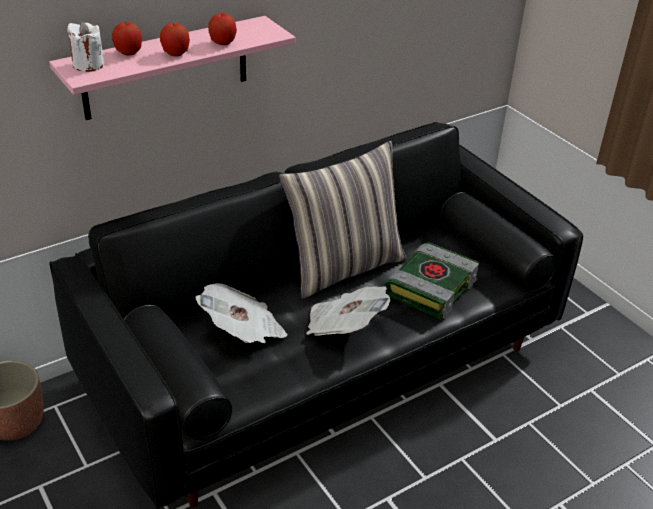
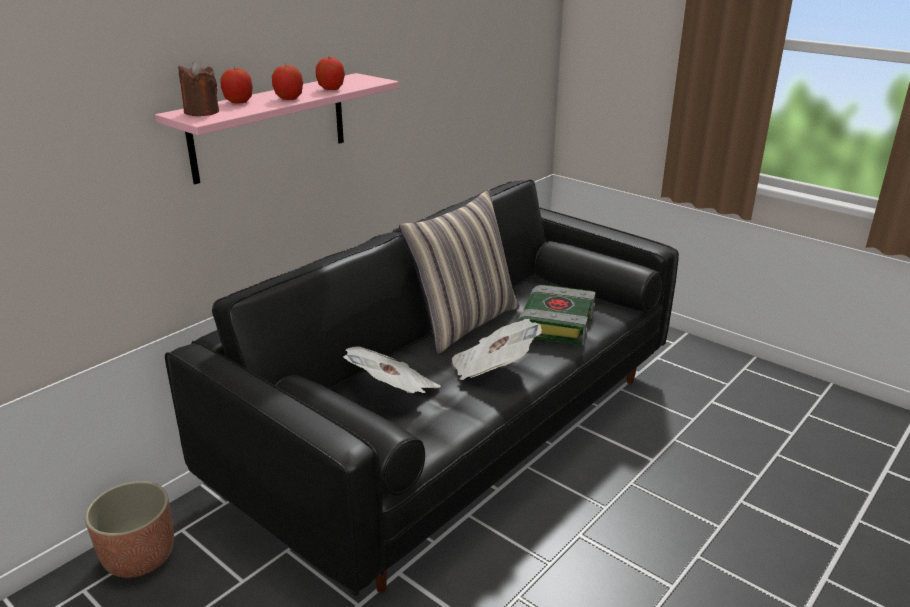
camera: 15 degrees left, 10 degrees down
white candle [67,22,104,72] -> brown candle [178,61,219,116]

